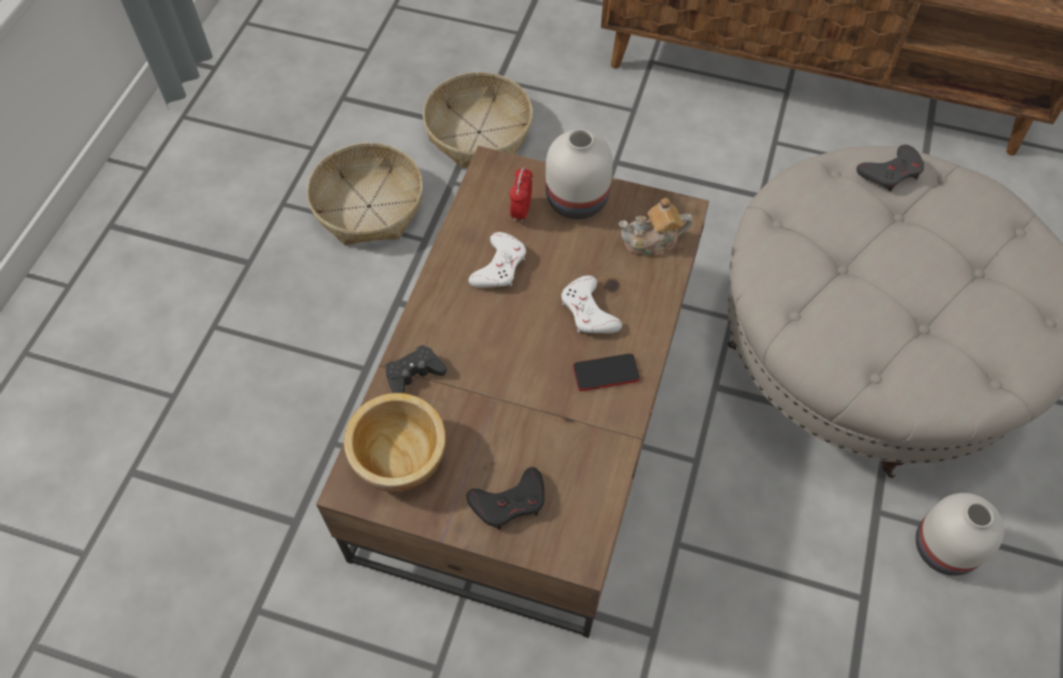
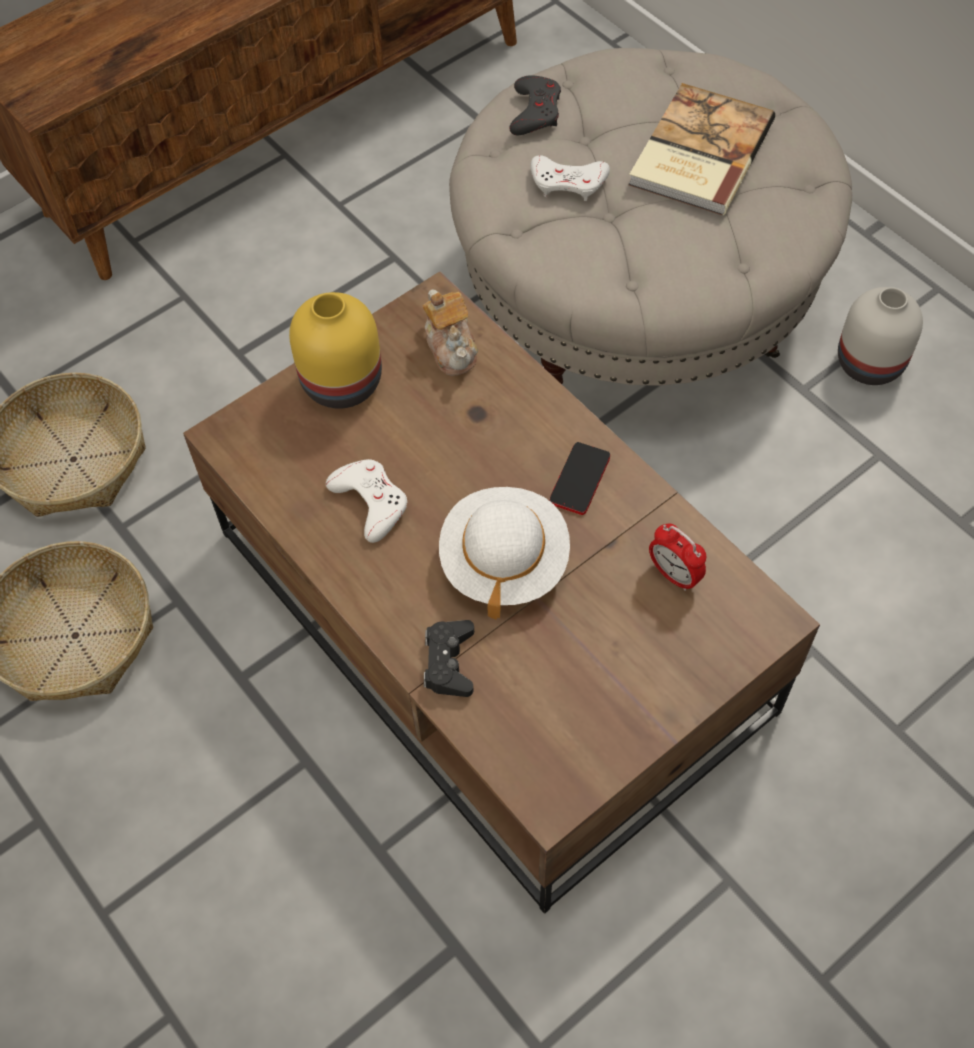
camera: 55 degrees left, 0 degrees up
bowl [344,393,447,492] -> none
black game controller [467,467,545,530] -> none
alarm clock [509,167,533,223] -> alarm clock moved to [649,524,706,591]
white vase [546,129,613,219] -> yellow vase [289,292,382,409]
white game controller [561,275,622,333] -> white game controller moved to [530,155,610,201]
teapot [618,198,693,256] -> teapot turned 45 degrees counterclockwise [422,289,478,376]
none -> white hat [439,487,570,620]
none -> book [628,83,775,215]

